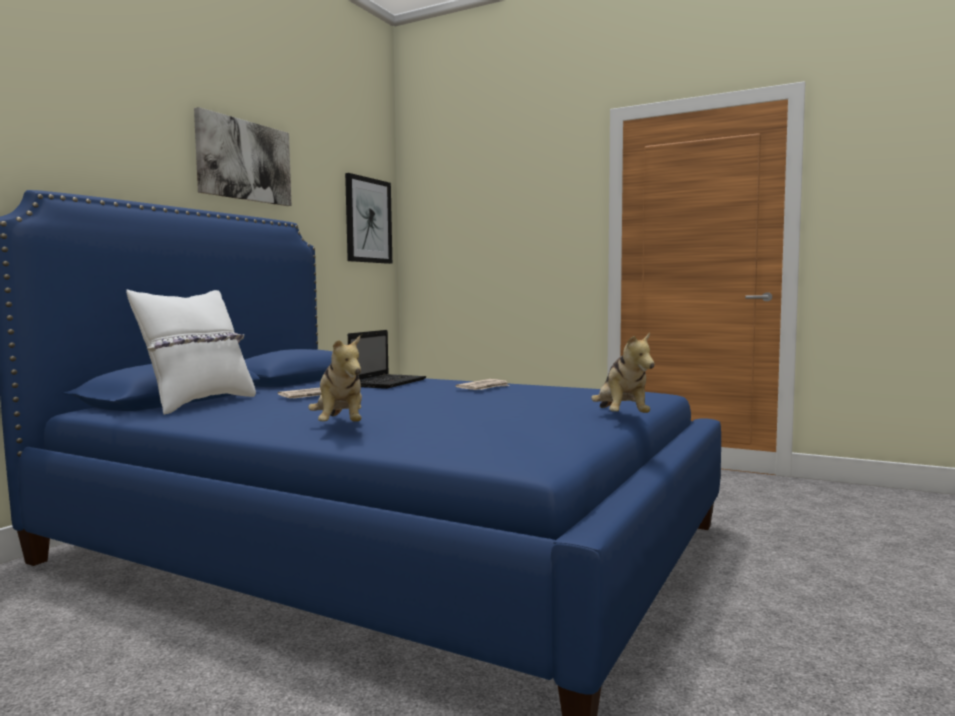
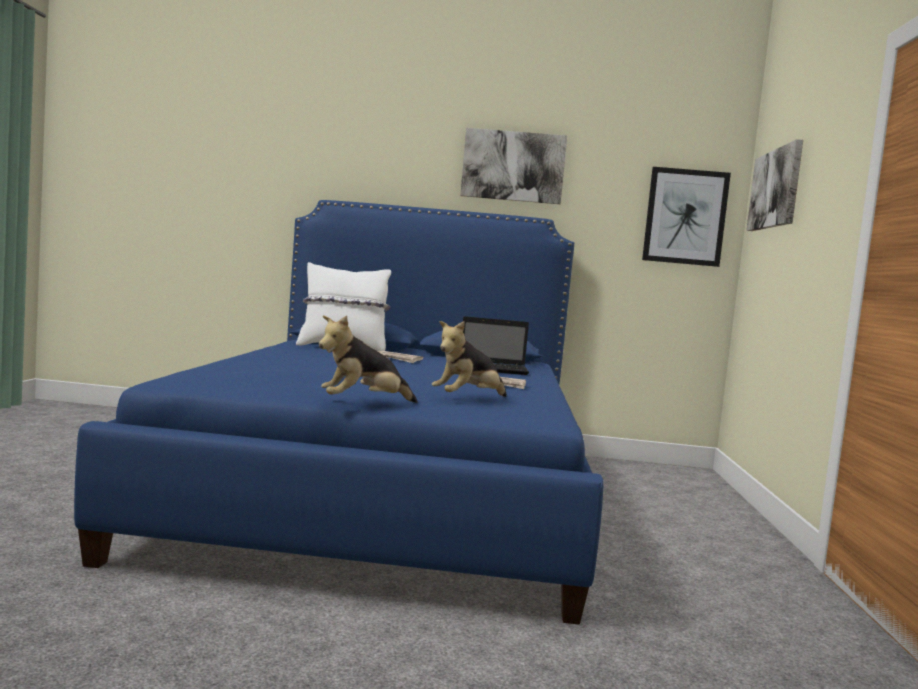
camera: 65 degrees right, 0 degrees up
plush toy [308,336,362,422] -> plush toy moved to [432,321,507,397]
none -> picture [746,139,803,231]

